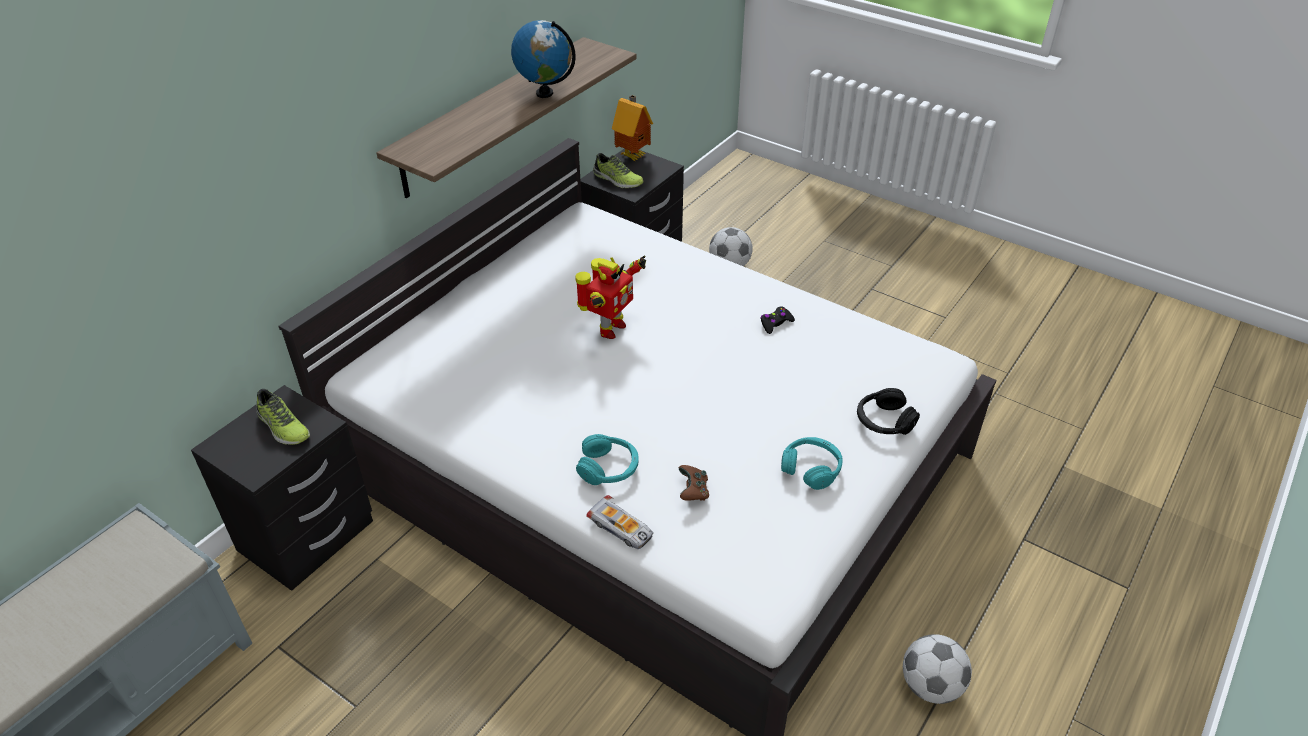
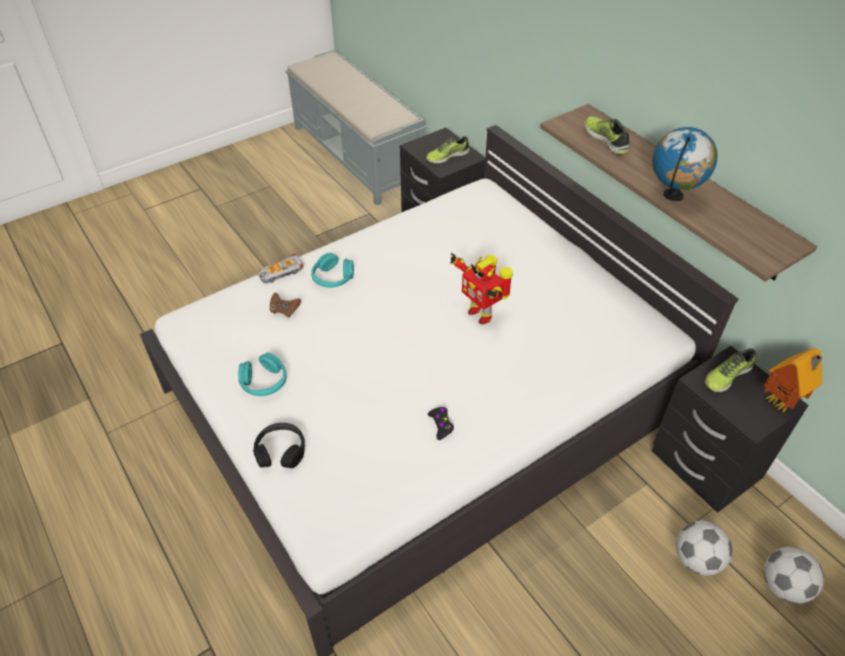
camera: 110 degrees right, 5 degrees up
football [903,634,972,704] -> football moved to [764,547,824,604]
none -> shoe [585,116,630,155]

